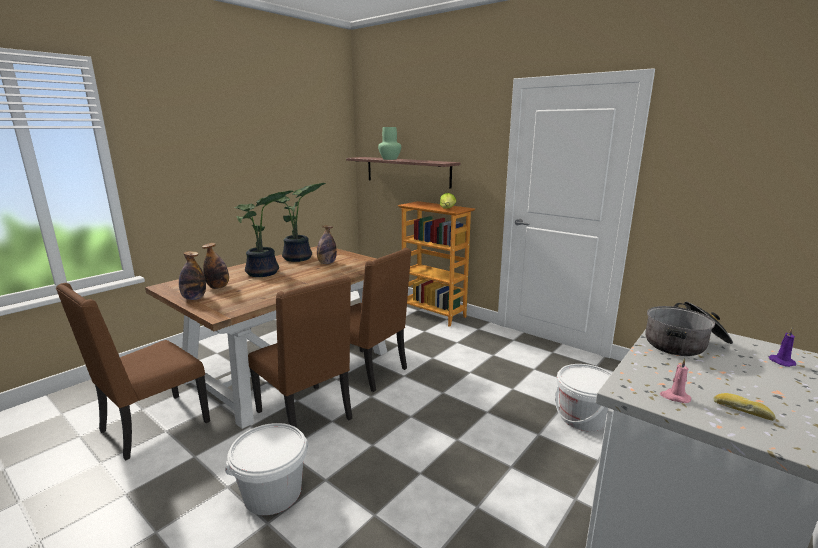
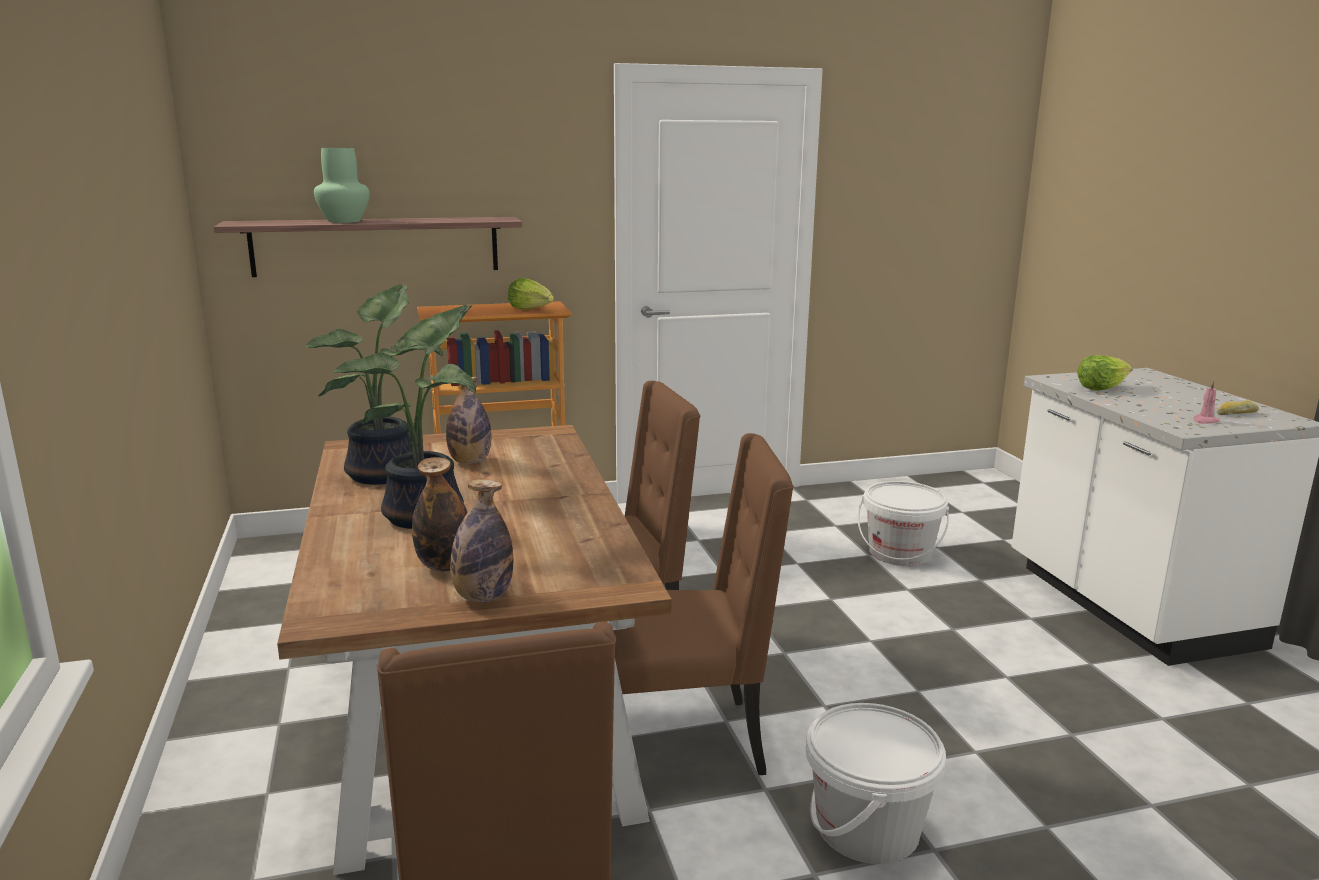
camera: 55 degrees left, 0 degrees up
cooking pot [646,301,733,356] -> lettuce [1077,355,1133,391]
purple candle [769,328,796,367] -> none

